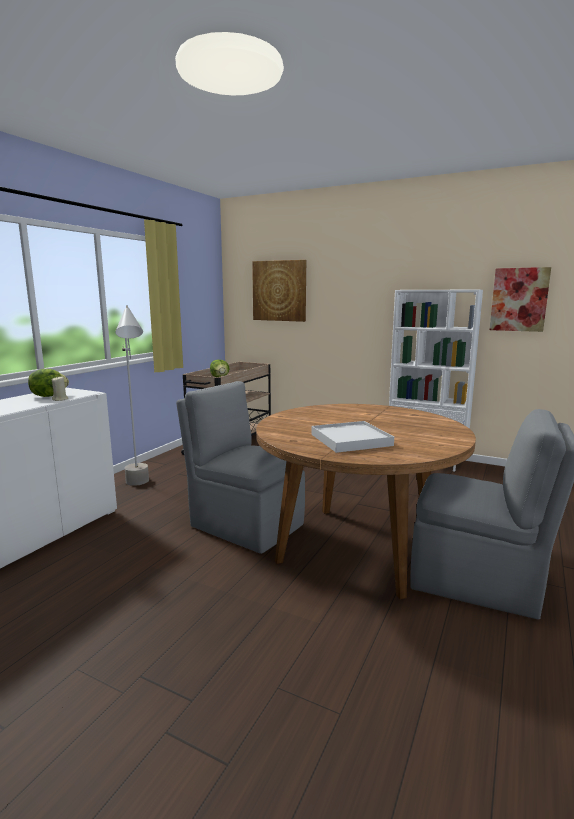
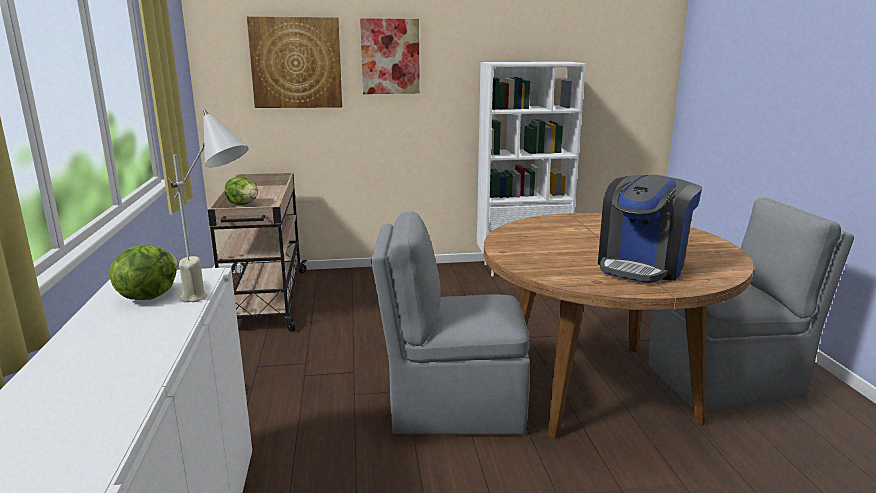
camera: 35 degrees left, 5 degrees up
white tray [311,421,394,453] -> coffee machine [598,175,702,283]
picture [490,267,551,332] -> picture moved to [360,18,420,94]

